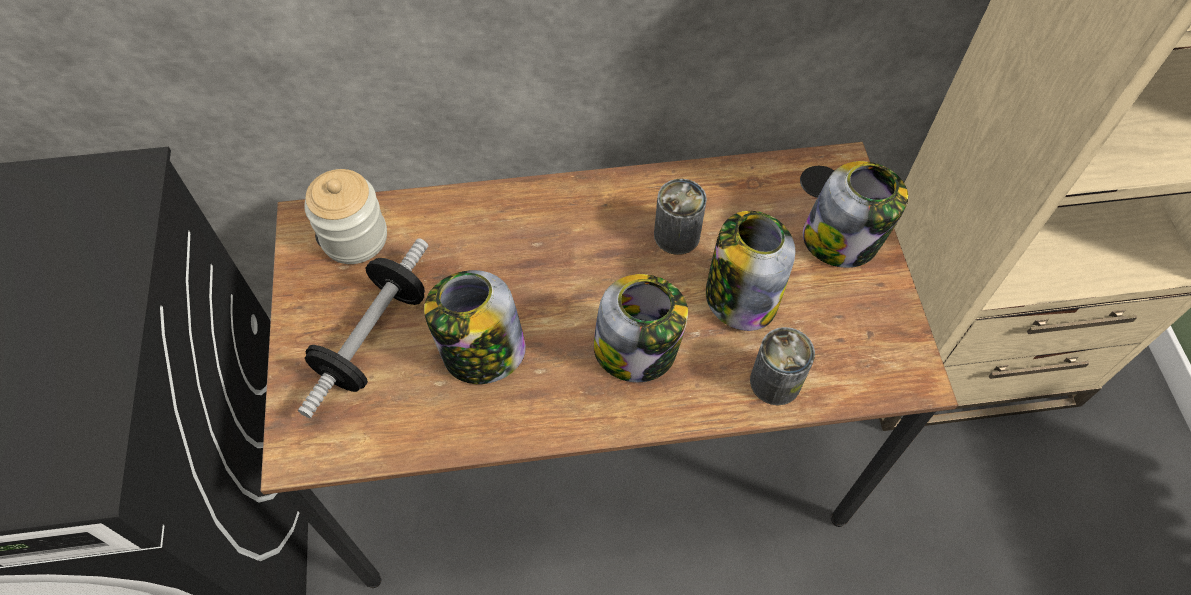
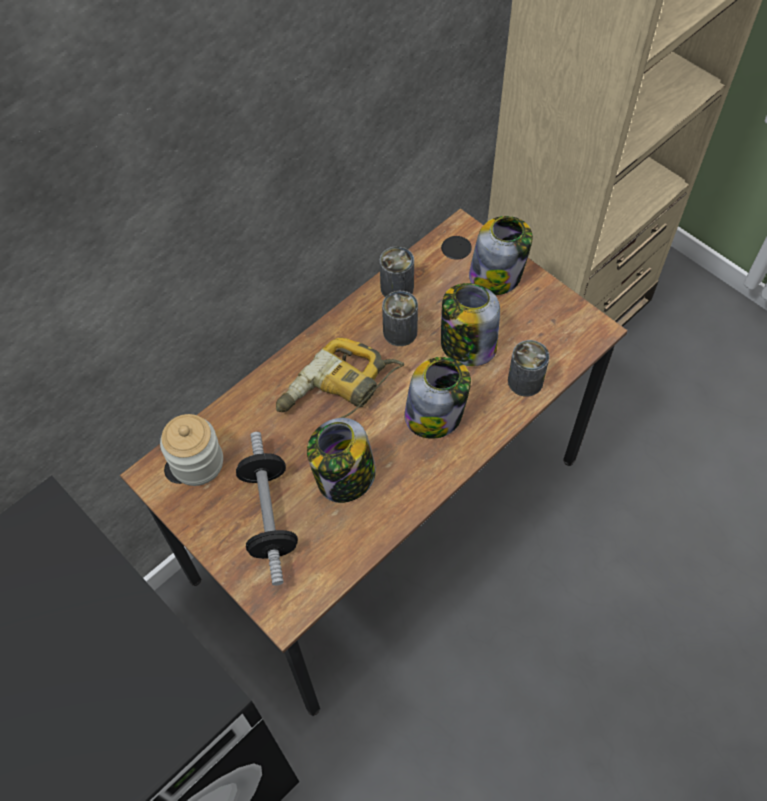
camera: 35 degrees left, 0 degrees up
none -> power drill [276,338,404,418]
none -> can [380,246,414,297]

